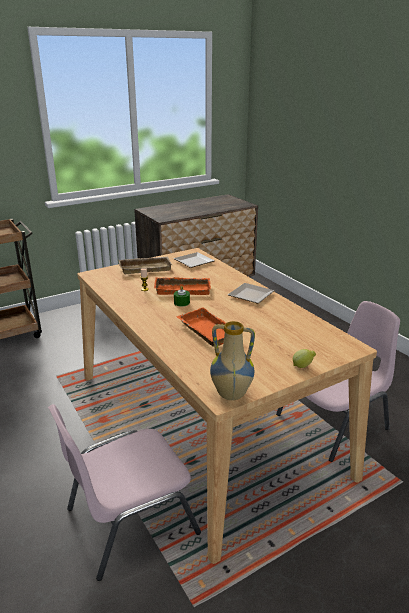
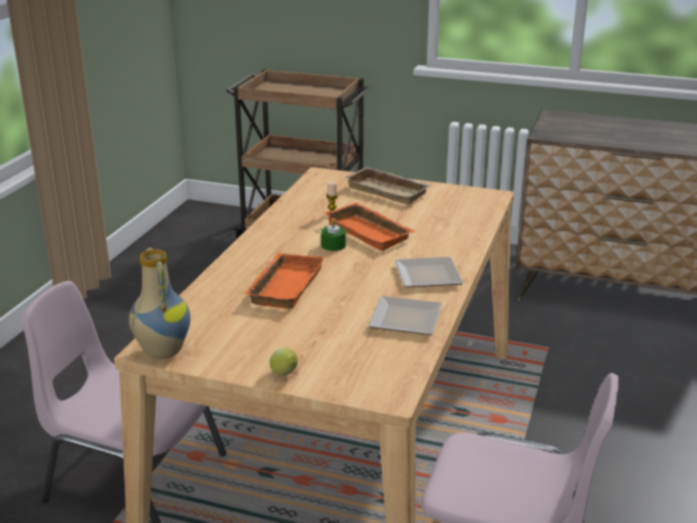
camera: 50 degrees right, 0 degrees up
plate [174,252,215,268] -> plate moved to [368,296,442,335]

